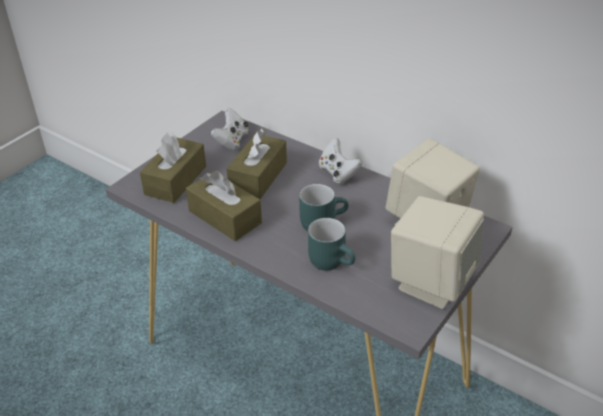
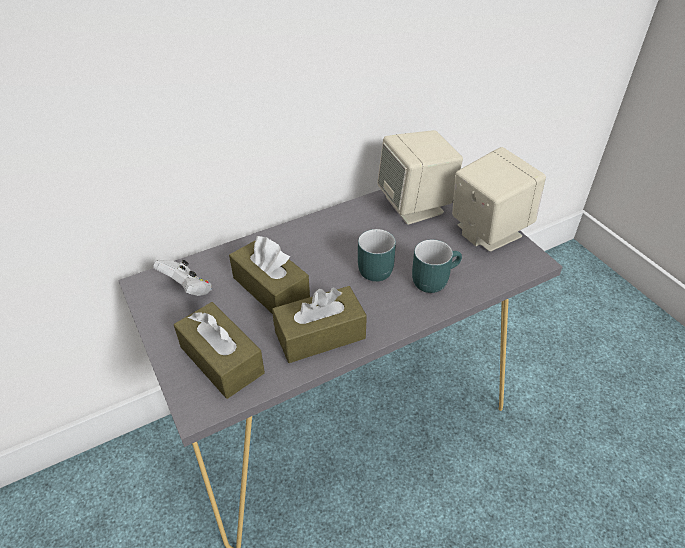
camera: 65 degrees left, 5 degrees up
white game controller [319,138,363,184] -> none

